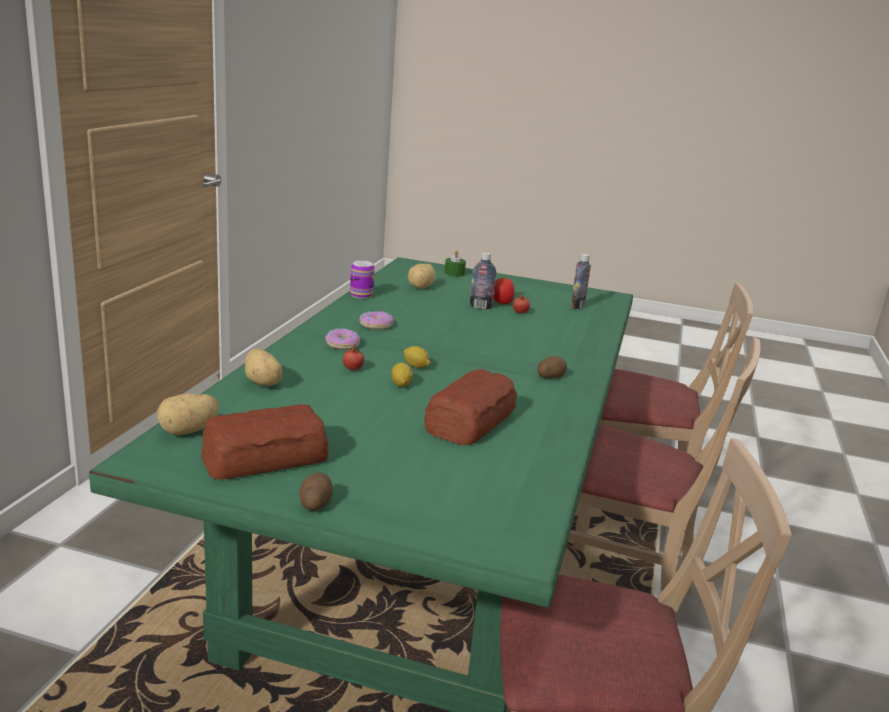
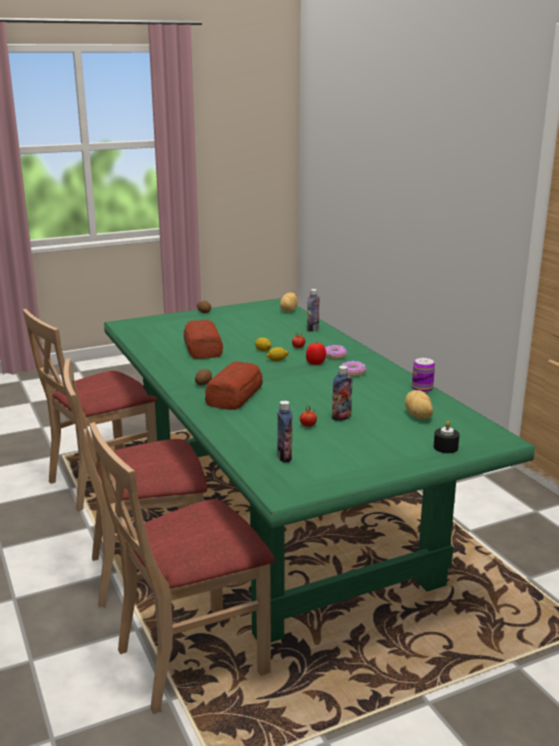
camera: 140 degrees right, 0 degrees up
bread [201,404,329,480] -> bread moved to [205,361,263,410]
potato [245,349,283,386] -> bottle [307,289,320,332]
green candle [445,250,466,277] -> black candle [434,421,460,453]
tomato [493,277,515,304] -> tomato moved to [306,342,326,365]

